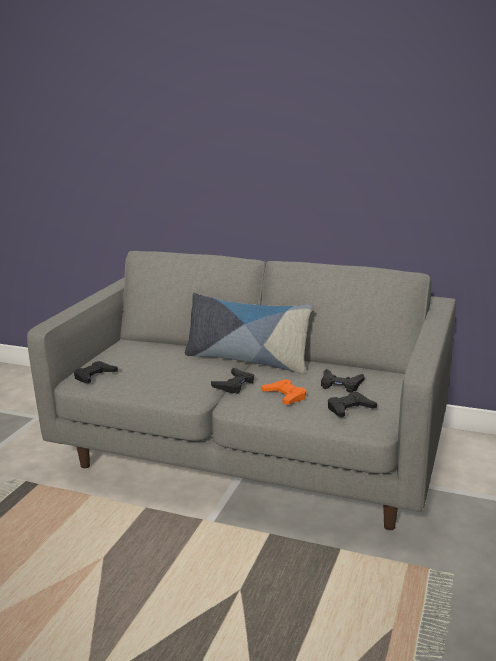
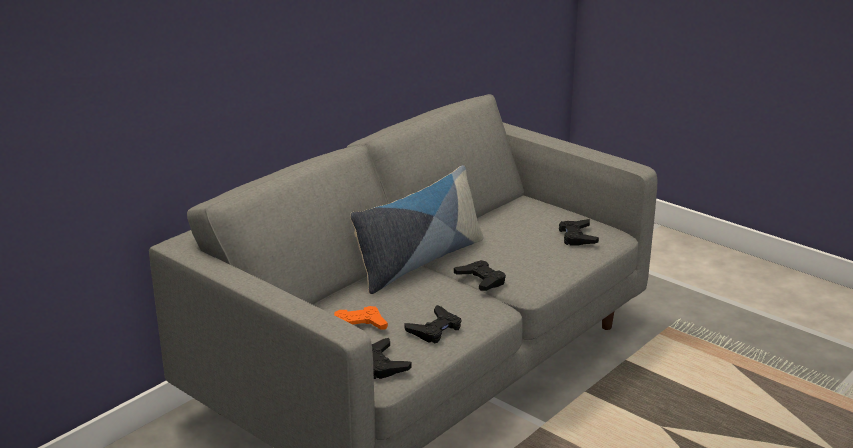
camera: 70 degrees left, 5 degrees up
orange game controller [261,379,306,404] -> orange game controller moved to [334,306,388,329]
black game controller [321,369,365,393] -> black game controller moved to [404,305,461,344]

